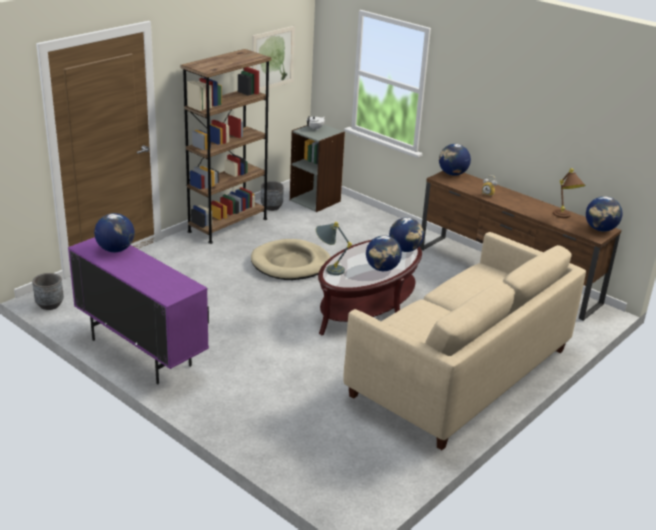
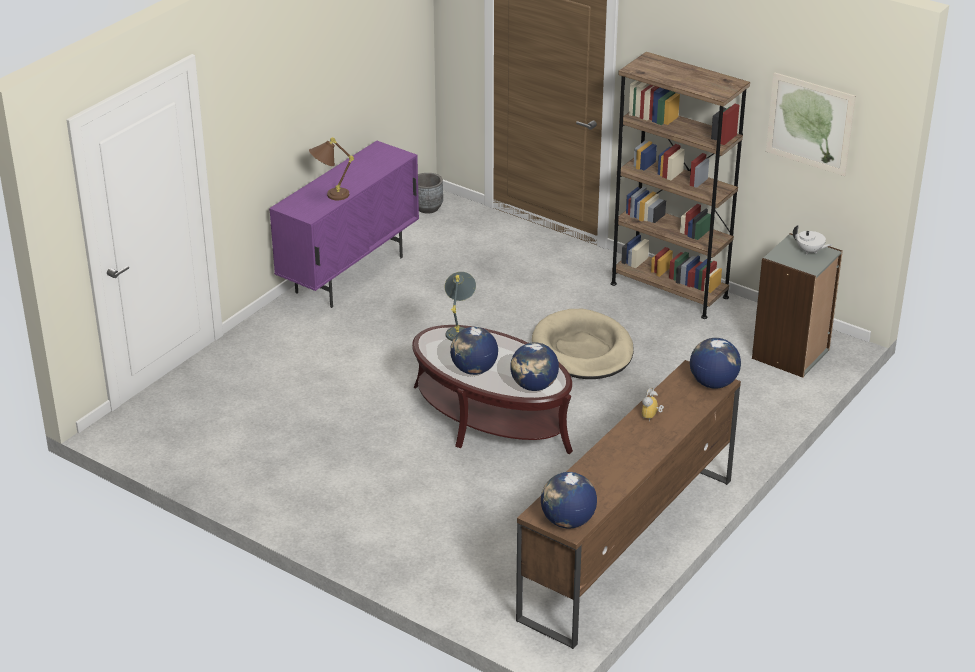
camera: 85 degrees right, 5 degrees up
globe [94,213,135,252] -> none
grey planter [261,181,284,211] -> none
beige sofa [344,232,586,450] -> none
brown table lamp [553,168,586,218] -> brown table lamp moved to [309,137,354,200]

